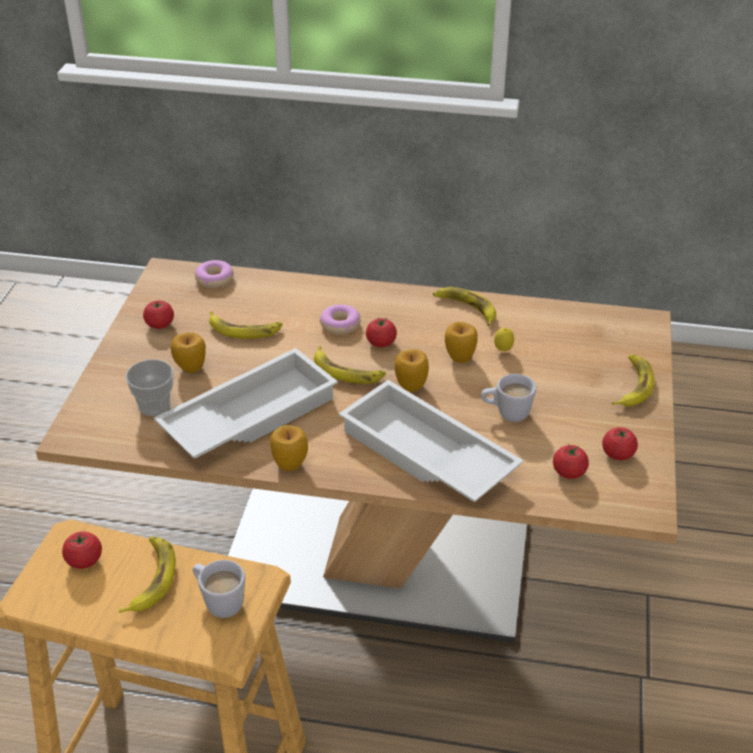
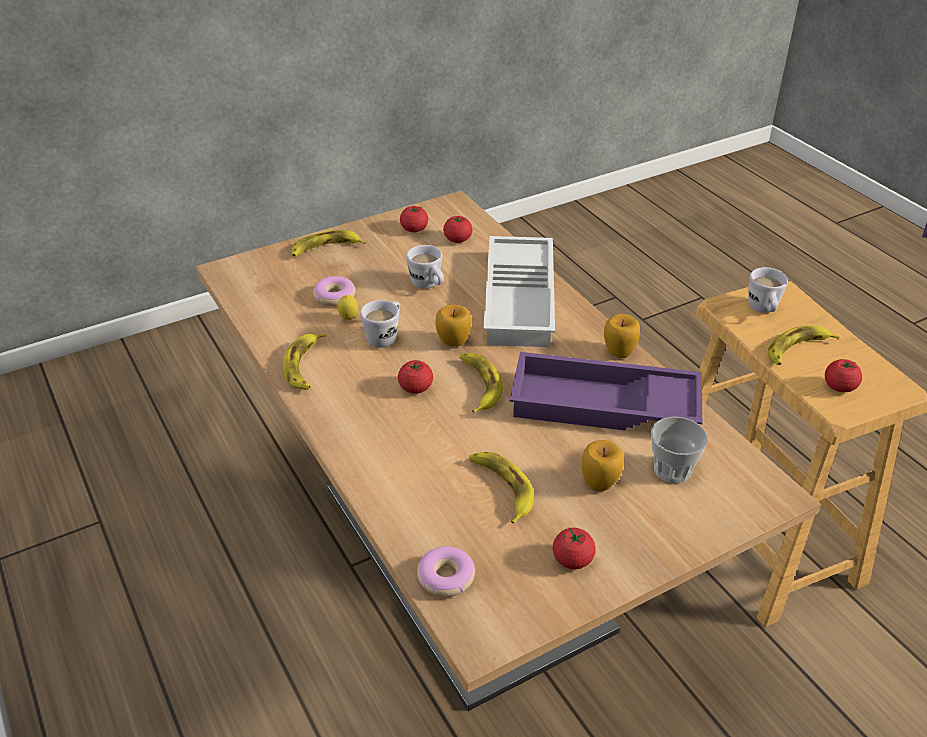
camera: 130 degrees left, 0 degrees up
white tray [154,348,338,459] -> purple tray [510,352,702,431]
donut [320,304,361,334] -> donut moved to [313,276,355,307]
apple [445,322,478,363] -> white mug [360,300,400,348]

